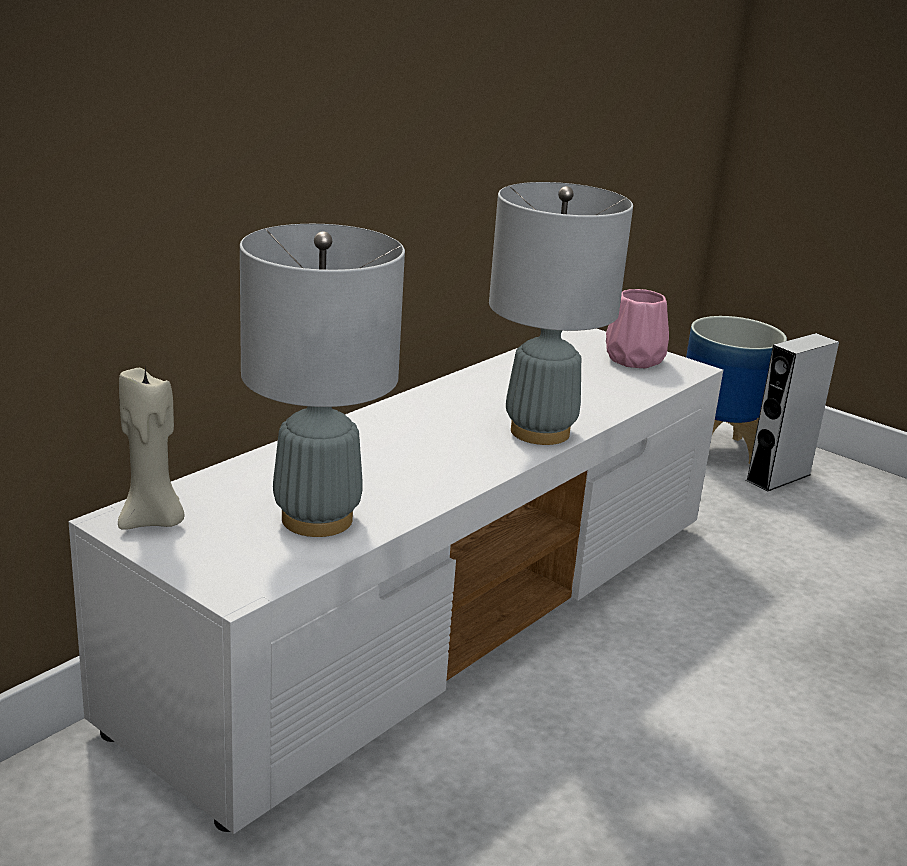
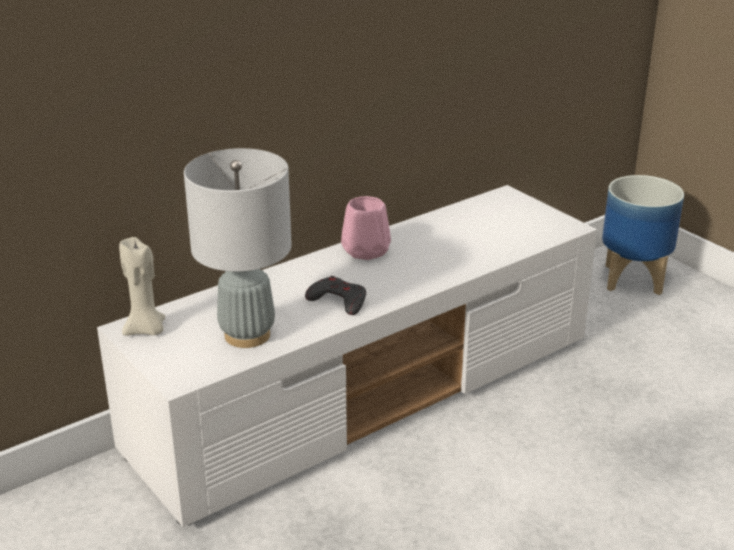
camera: 15 degrees right, 5 degrees up
grey table lamp [489,182,633,445] -> none
pink vase [606,289,669,368] -> pink vase moved to [341,196,391,260]
grey speaker [746,333,839,491] -> none
none -> grey game controller [305,276,366,315]

